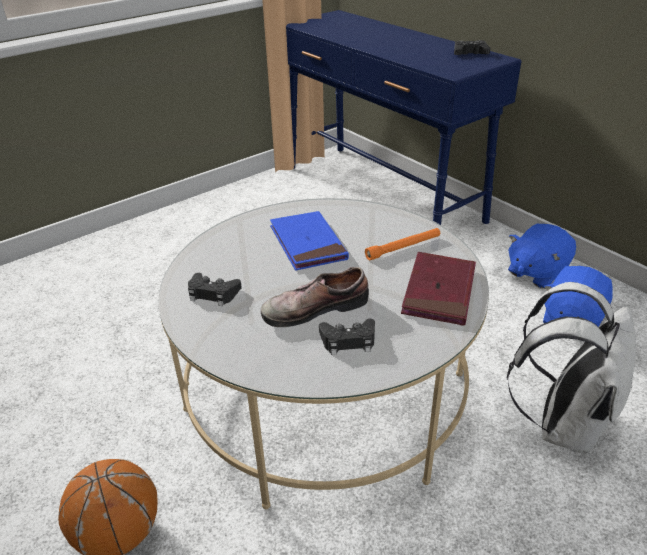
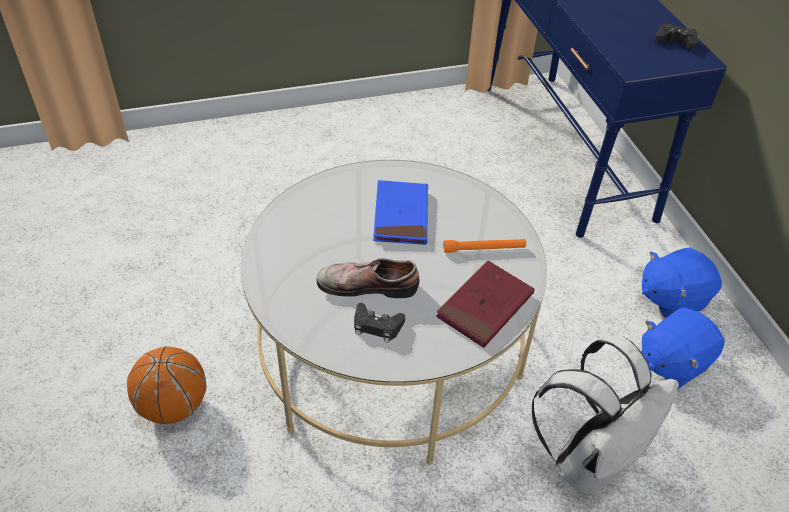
camera: 20 degrees right, 10 degrees up
black game controller [188,273,242,306] -> none

